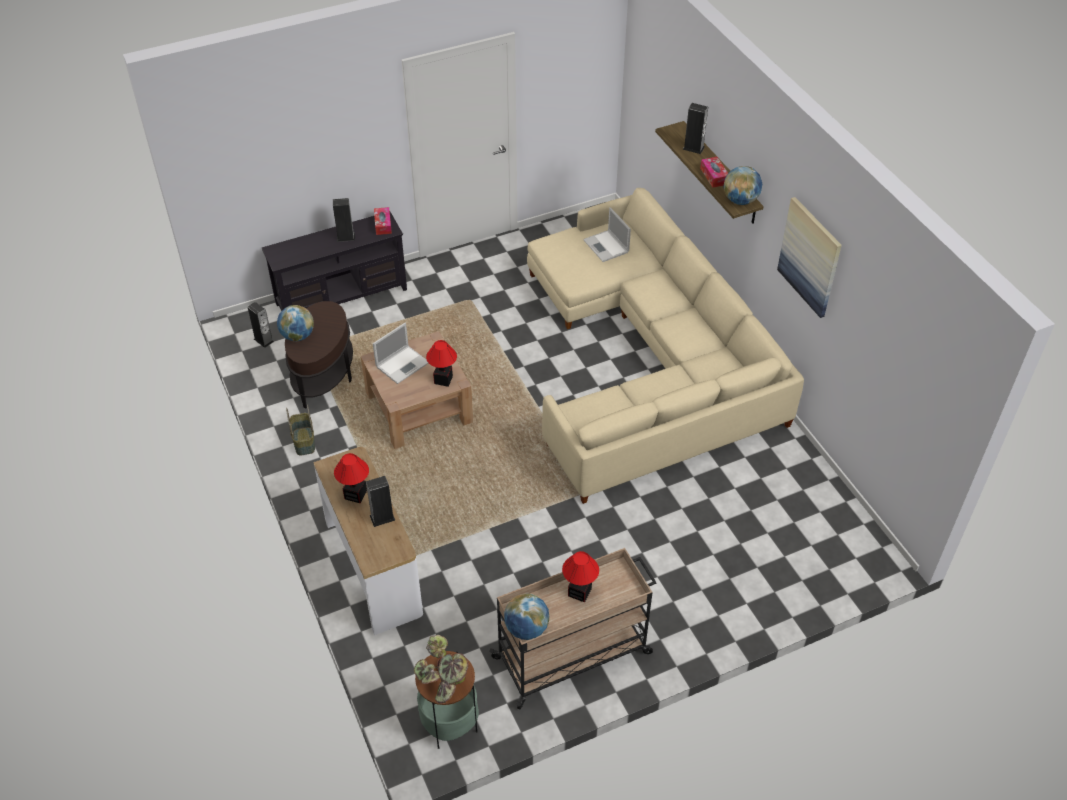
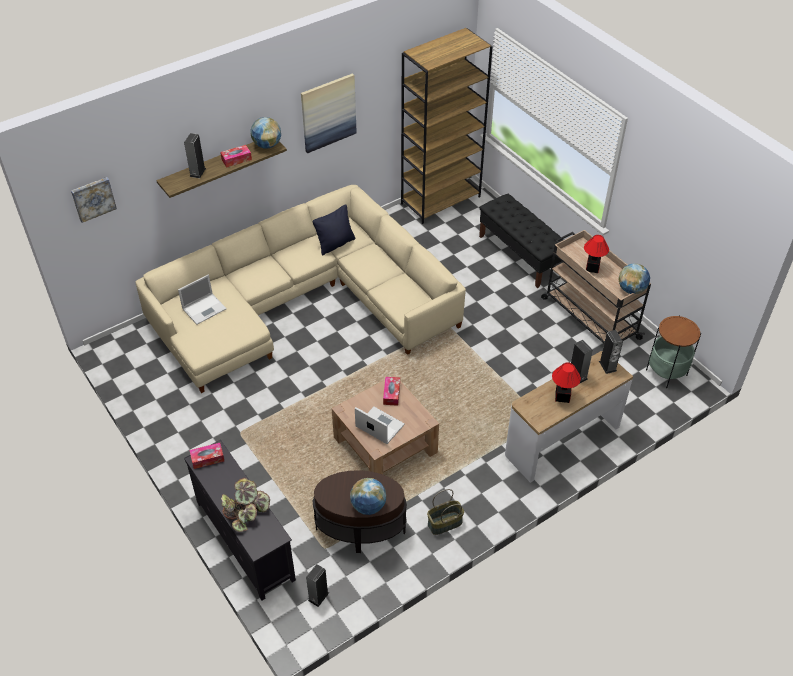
camera: 100 degrees left, 0 degrees up
speaker [333,198,355,242] -> speaker moved to [599,330,623,374]
potted plant [414,635,469,703] -> potted plant moved to [221,478,270,532]
table lamp [426,340,457,387] -> tissue box [383,377,400,406]
none -> picture [71,177,117,223]
none -> black pillow [313,205,355,255]
none -> brown bookcase [401,28,493,224]
none -> black bench [479,194,564,288]

